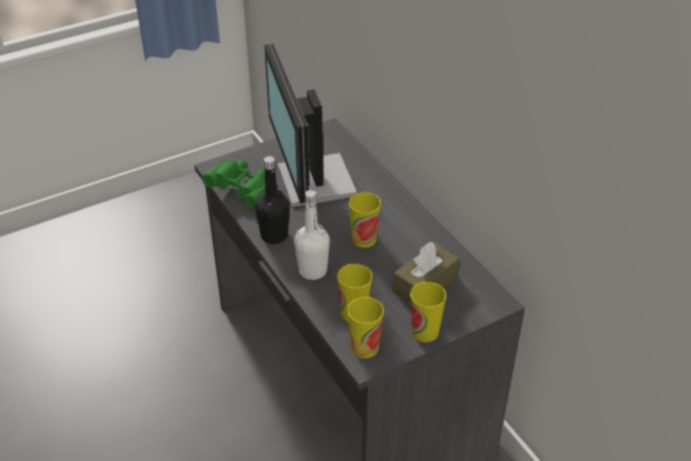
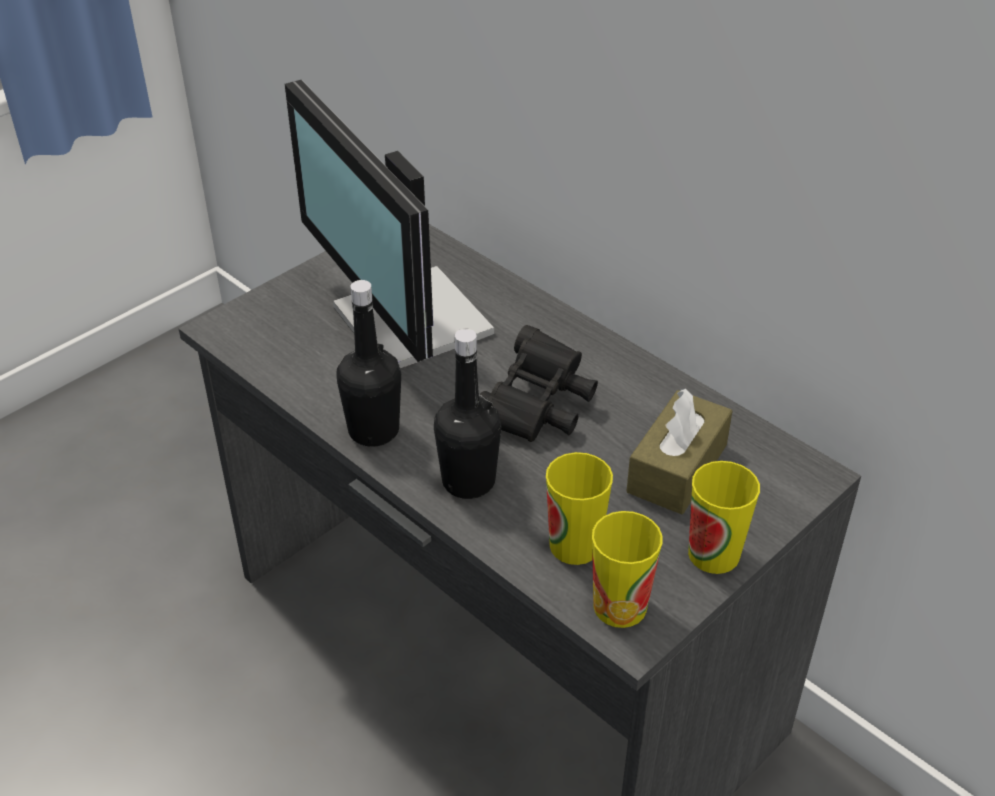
camera: 15 degrees left, 0 degrees up
green binoculars [202,159,265,209] -> none
white bottle [294,190,330,280] -> black bottle [434,329,501,499]
cup [349,192,381,248] -> black binoculars [480,325,598,442]

